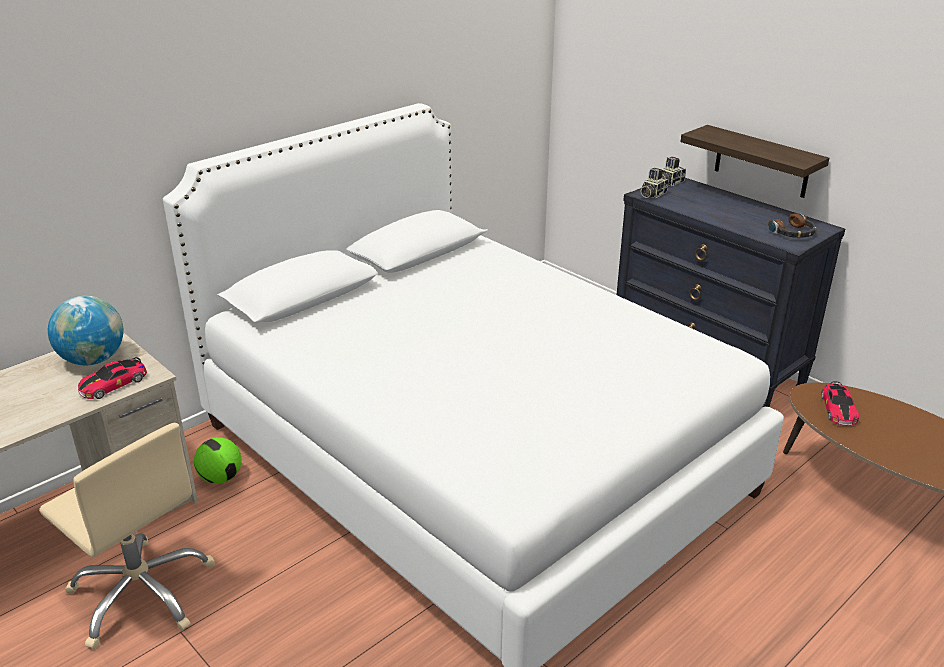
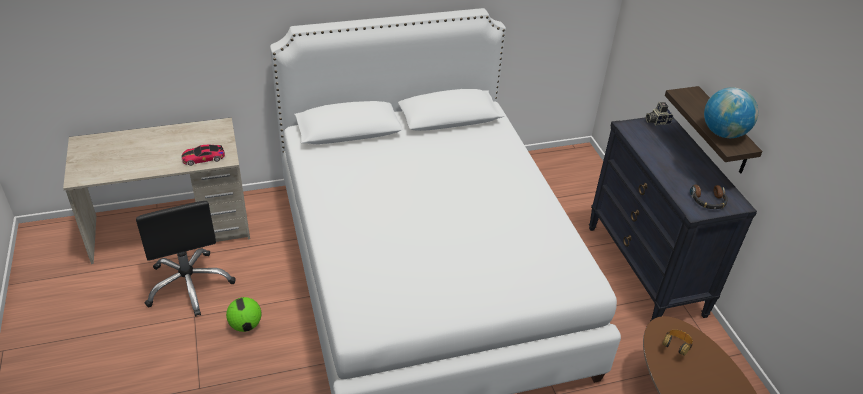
camera: 25 degrees right, 10 degrees up
beige office chair [39,423,215,649] -> black office chair [136,201,236,317]
globe [48,296,123,365] -> globe moved to [704,87,758,138]
football [194,437,241,484] -> football moved to [226,297,262,332]
camera [641,168,668,198] -> none
toy car [821,381,859,426] -> headphones [662,329,693,356]

